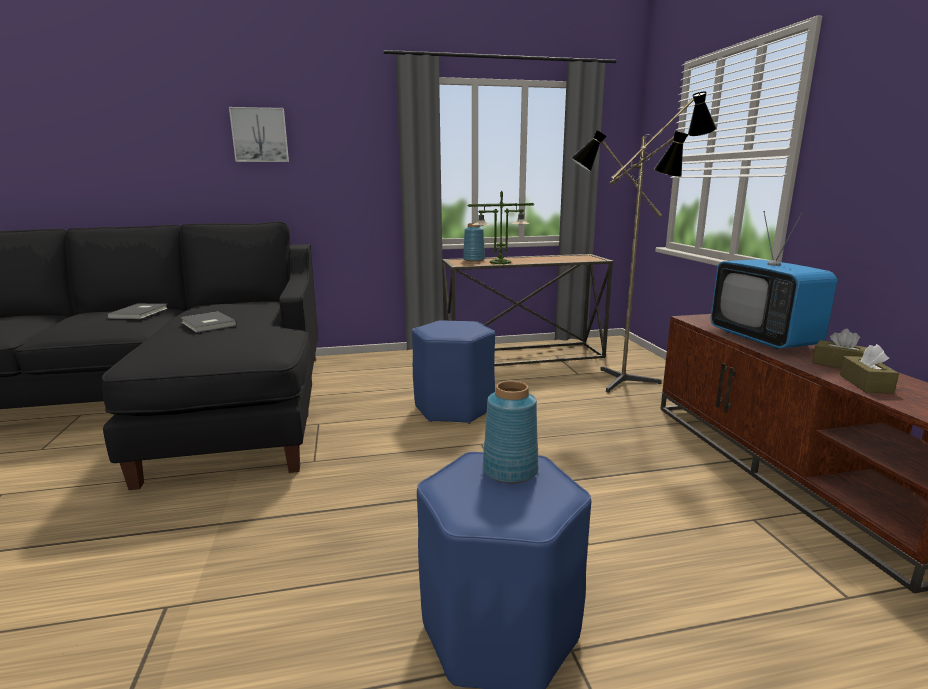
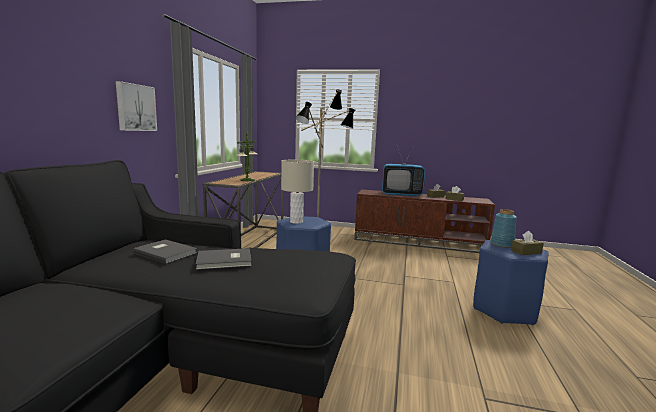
camera: 65 degrees left, 5 degrees down
grey book [107,304,168,319] -> grey book moved to [133,240,197,264]
picture [229,107,289,162] -> picture moved to [116,81,157,131]
blue vase [463,223,485,261] -> none
none -> beige table lamp [281,160,314,224]
none -> brown tissue box [511,231,544,255]

